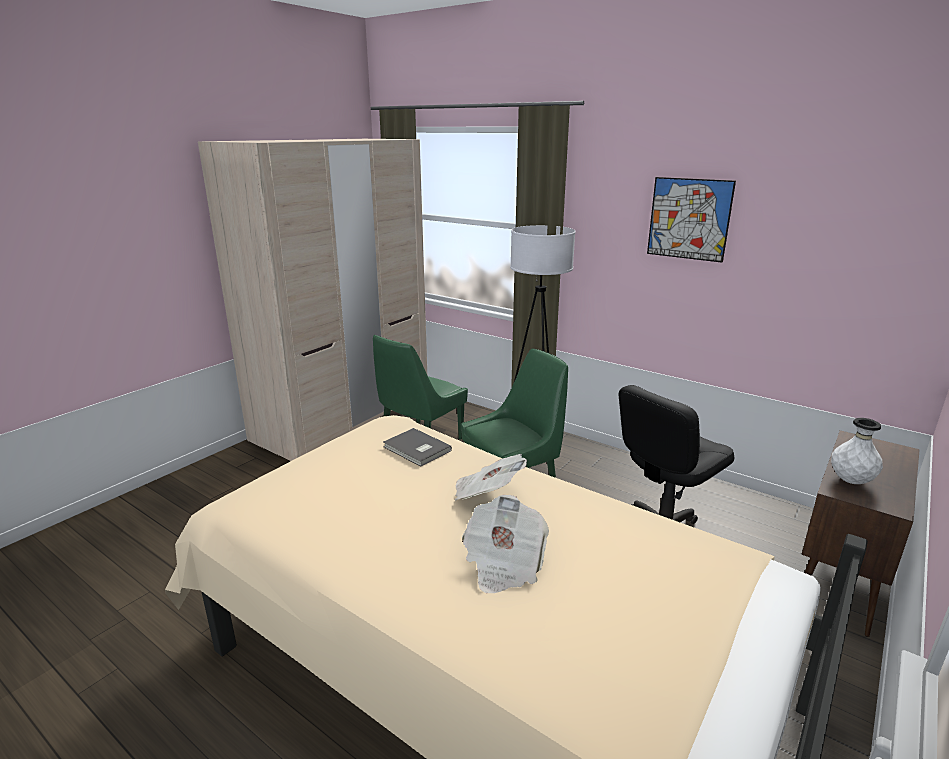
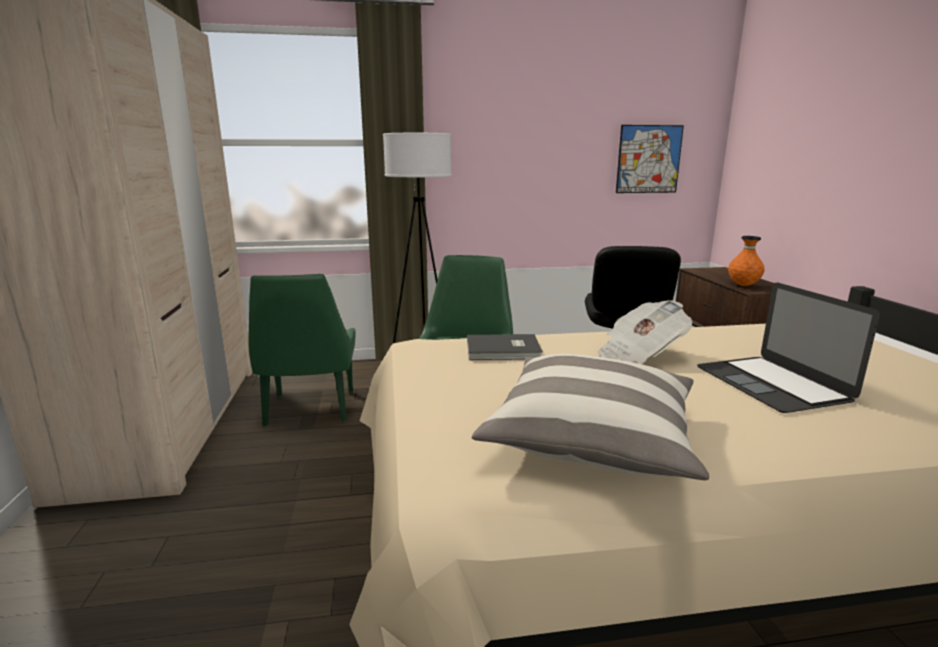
camera: 45 degrees left, 5 degrees down
newspaper [462,495,549,593] -> laptop [697,283,880,413]
picture [647,177,736,263] -> picture moved to [616,125,684,193]
white vase [831,418,883,484] -> orange vase [728,236,765,286]
none -> pillow [472,354,709,480]

